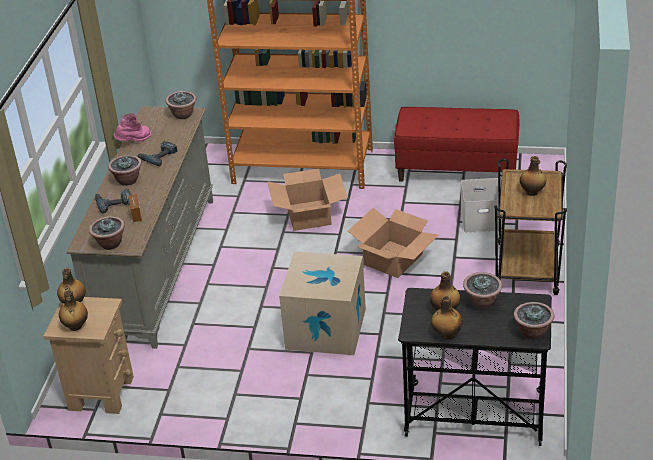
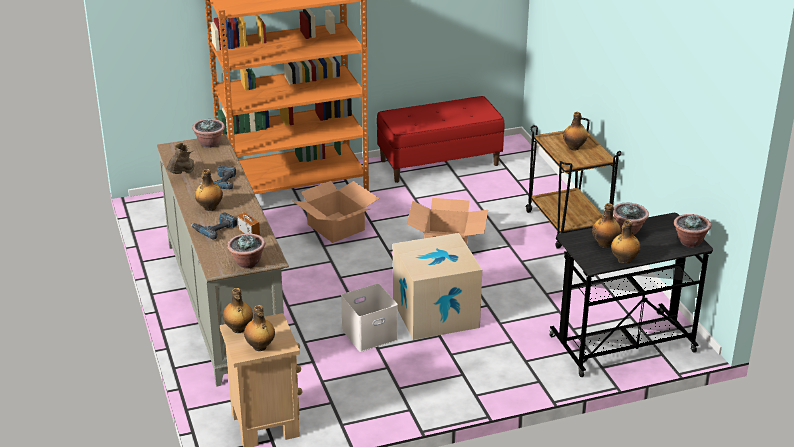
camera: 30 degrees left, 5 degrees down
potted plant [108,155,142,186] -> bottle [195,169,223,211]
pink boot [113,113,151,142] -> brown boot [166,143,195,174]
white storage box [461,178,502,233] -> white storage box moved to [341,284,398,352]

